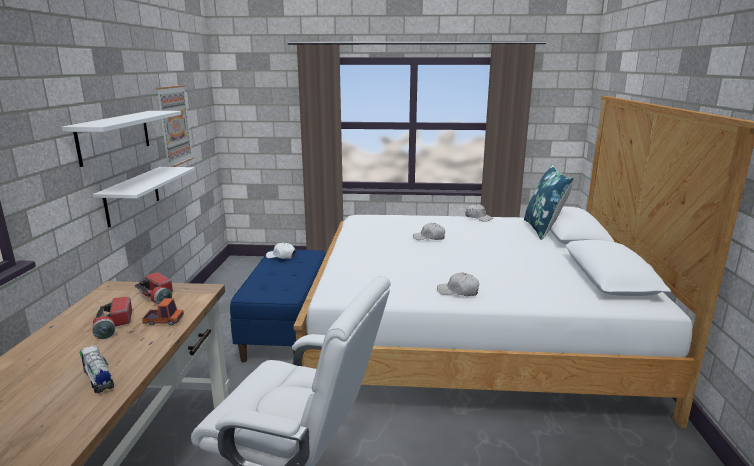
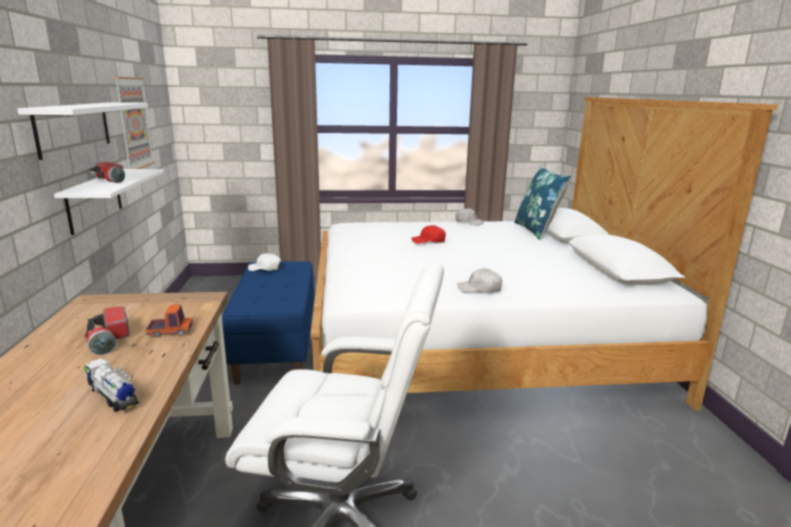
camera: 10 degrees left, 0 degrees up
flashlight [135,272,173,305] -> flashlight moved to [86,162,125,183]
white cap [413,223,445,240] -> red cap [412,225,446,244]

